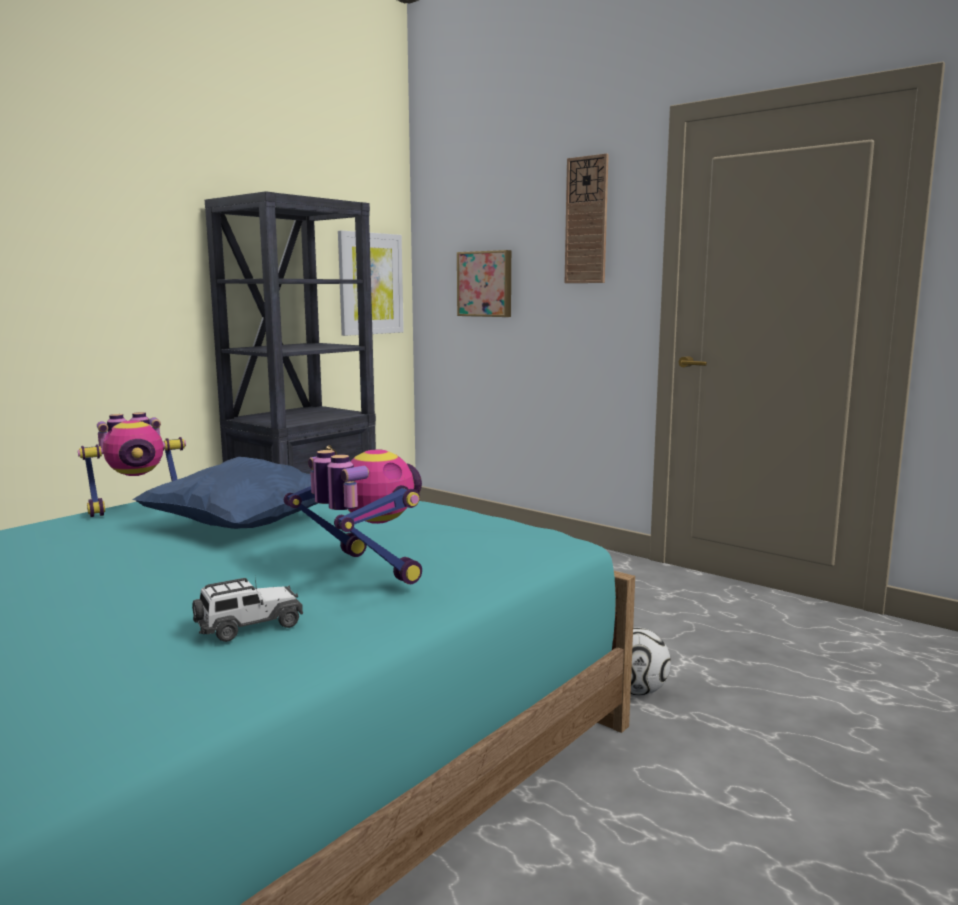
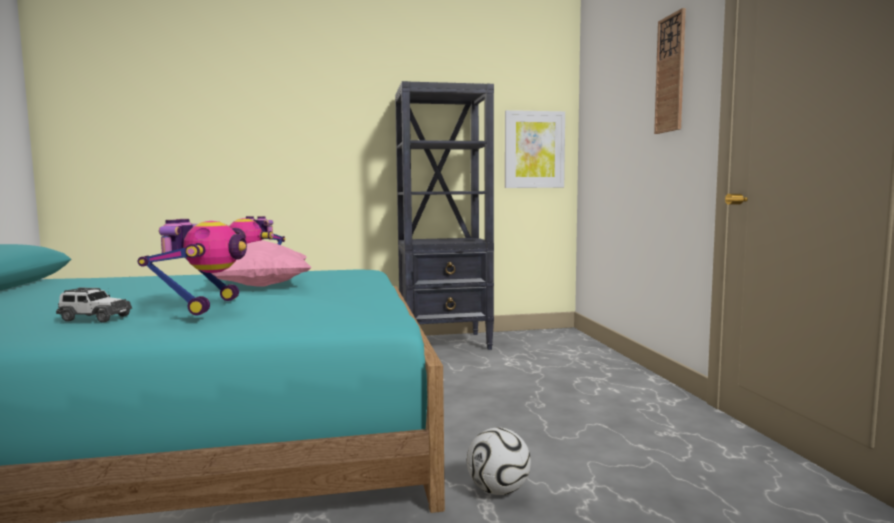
camera: 40 degrees right, 5 degrees down
blue pillow [132,457,318,529] -> pink pillow [211,240,312,287]
picture [457,250,511,317] -> none

